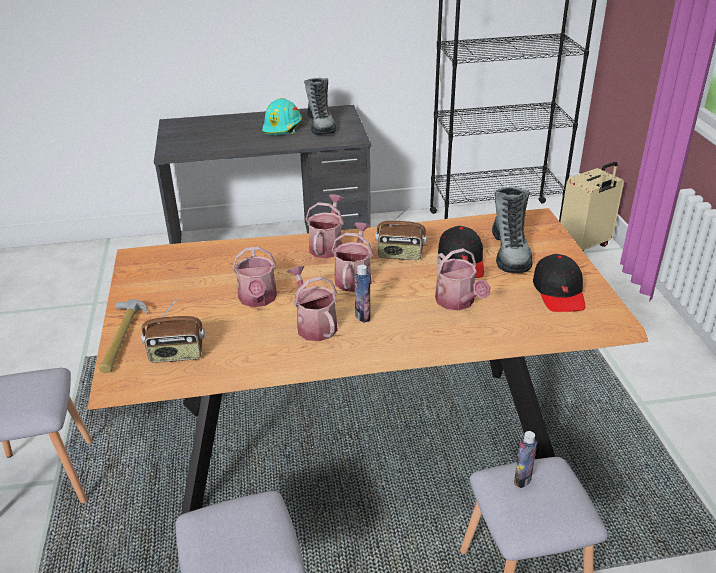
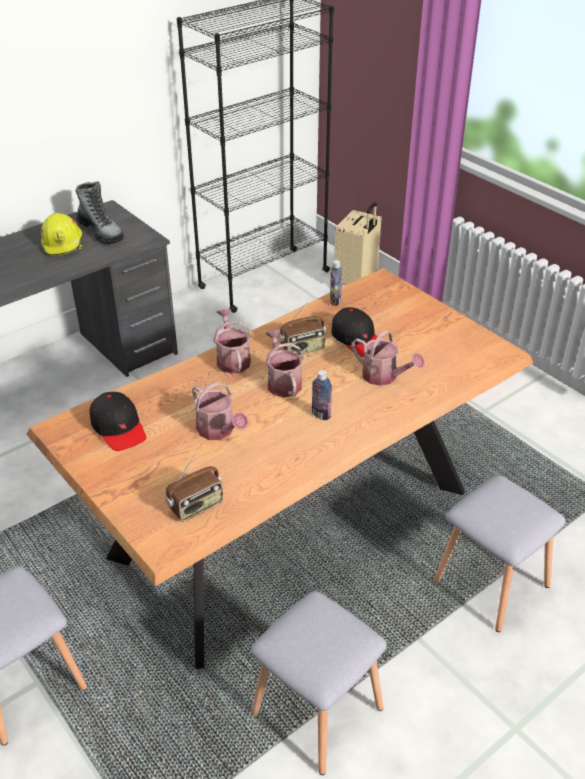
camera: 30 degrees left, 5 degrees up
hammer [99,299,148,373] -> none
turquoise hard hat [262,98,302,135] -> yellow hard hat [41,213,83,256]
watering can [288,265,338,341] -> none
boot [492,187,532,273] -> none
bottle [514,431,537,488] -> bottle moved to [330,260,342,306]
black cap [533,254,585,312] -> black cap moved to [90,391,146,451]

